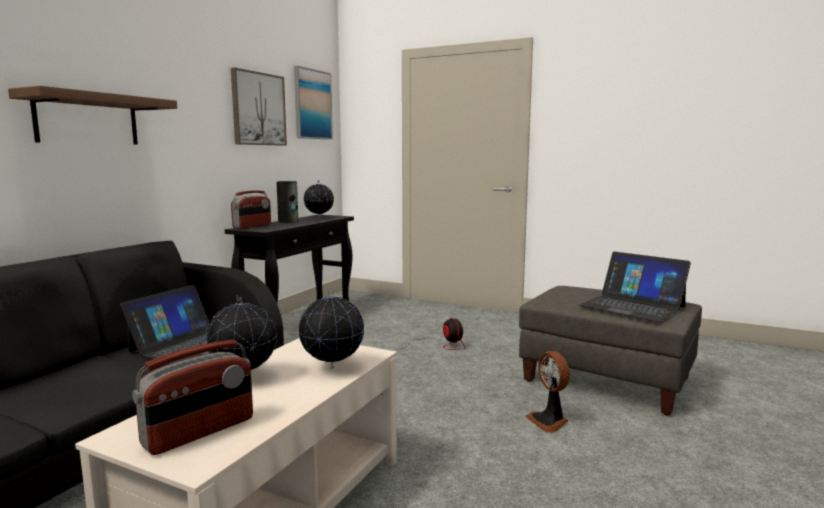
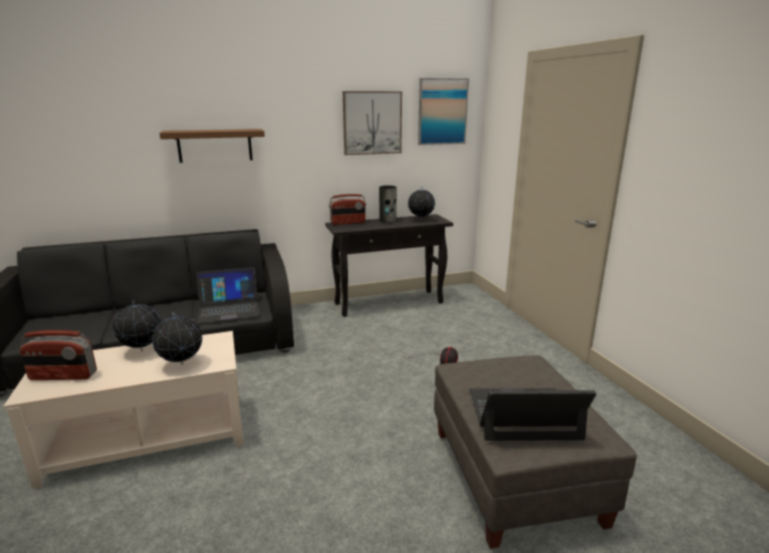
camera: 45 degrees right, 10 degrees up
fan [525,351,570,433] -> none
laptop [579,252,691,322] -> laptop turned 90 degrees clockwise [469,388,596,441]

